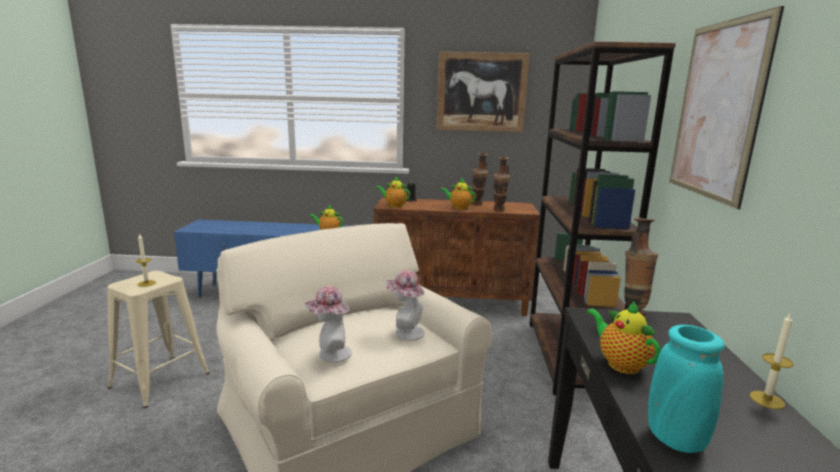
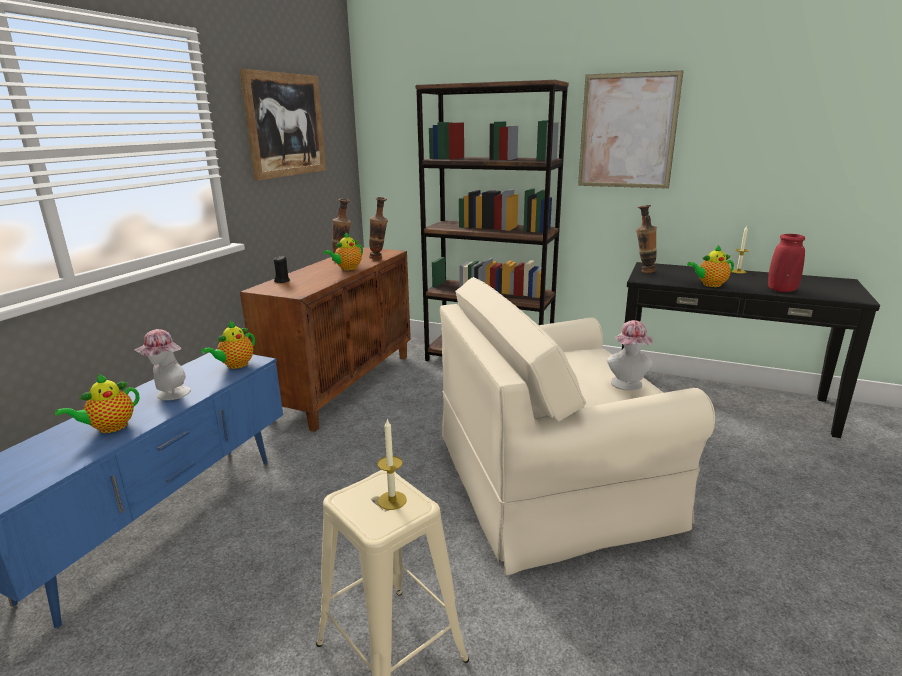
camera: 70 degrees left, 5 degrees up
teapot [376,176,410,208] -> teapot moved to [55,374,139,433]
hat [386,270,425,341] -> hat moved to [135,329,191,400]
turquoise vase [648,325,725,453] -> red vase [768,234,805,292]

